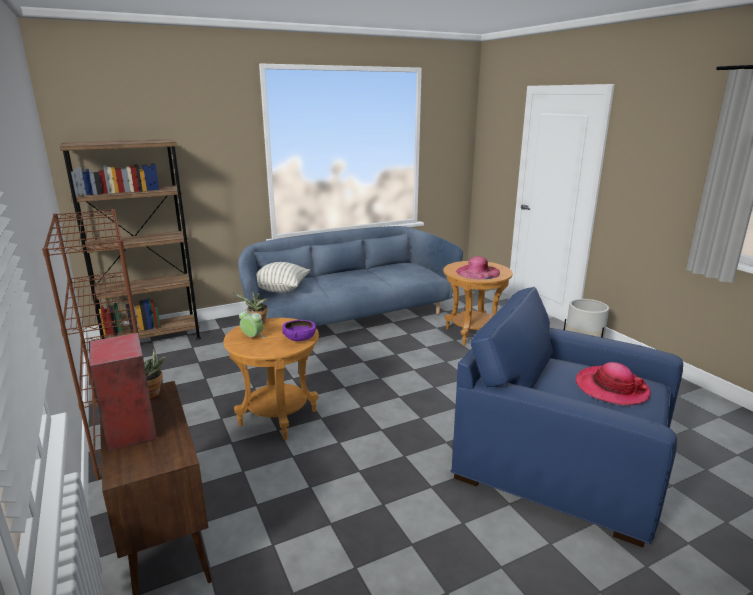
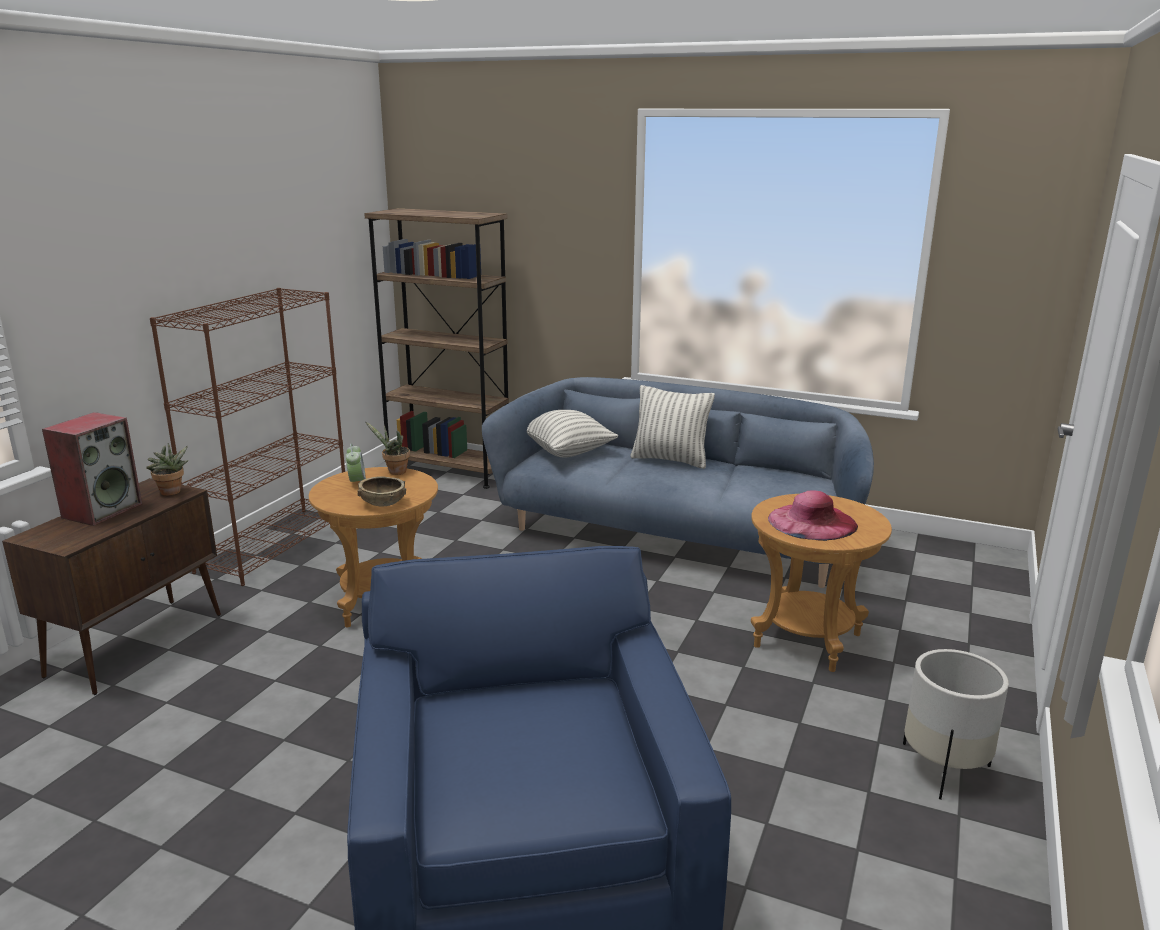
camera: 50 degrees right, 0 degrees up
purple bowl [282,320,317,341] -> brown bowl [358,476,406,507]
hat [576,362,651,405] -> none
none -> pillow [630,385,715,469]

